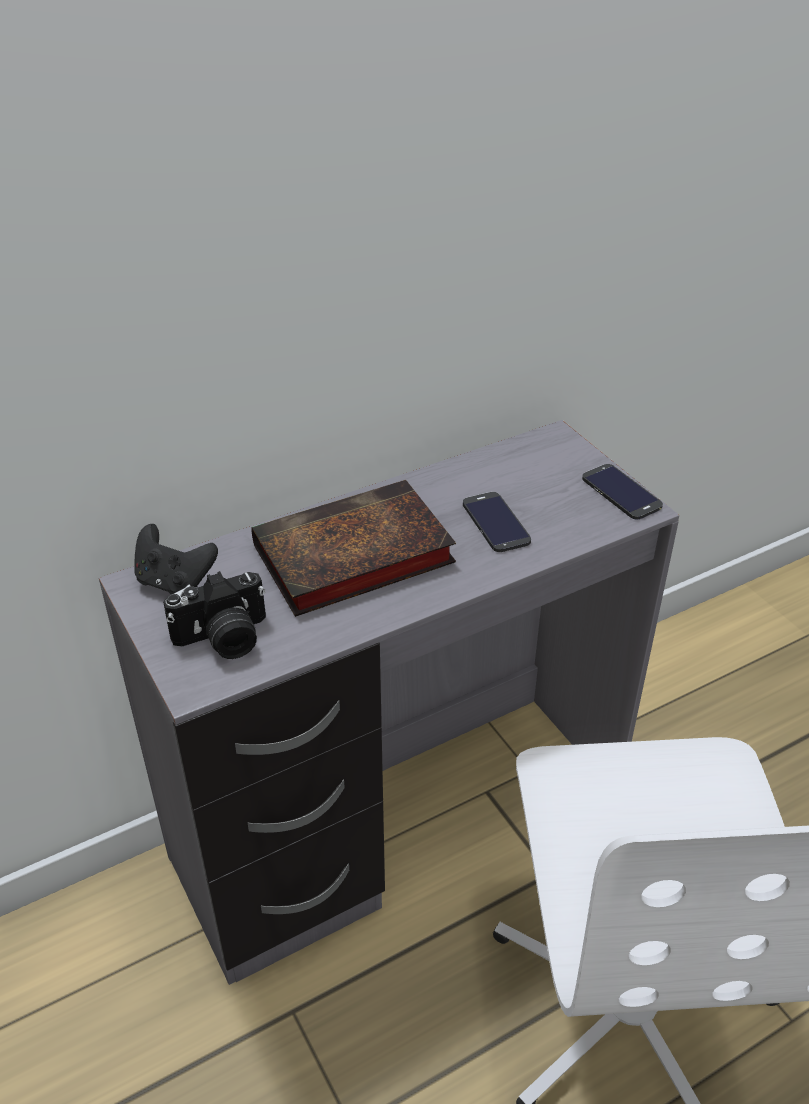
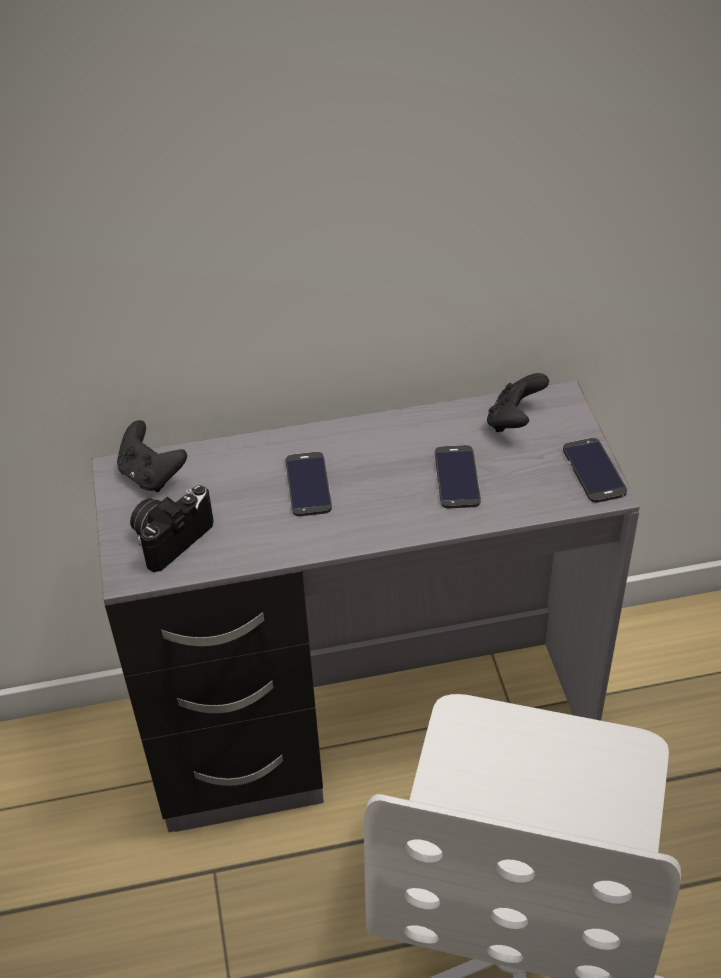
camera: 20 degrees right, 5 degrees up
camera [163,571,266,659] -> camera turned 135 degrees clockwise [130,485,214,573]
book [251,480,456,617] -> phone [286,452,332,516]
none -> black game controller [487,373,549,432]

